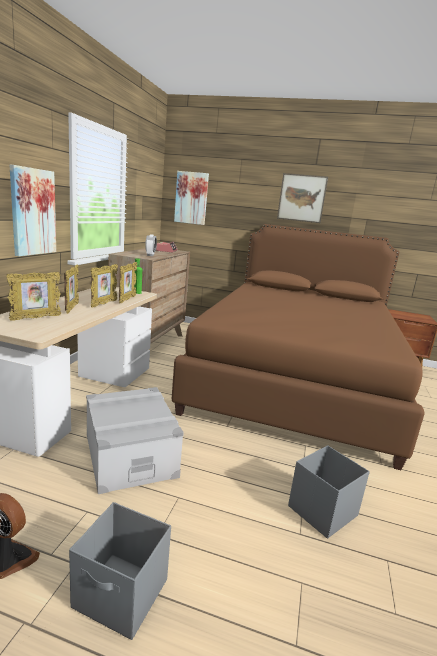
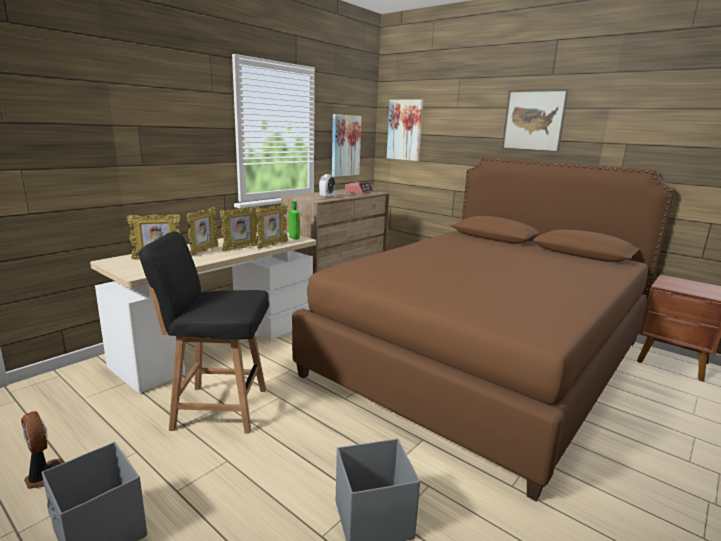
camera: 25 degrees right, 0 degrees up
picture [9,165,56,256] -> picture moved to [332,114,362,177]
grey storage box [86,387,184,494] -> black chair [138,231,269,433]

